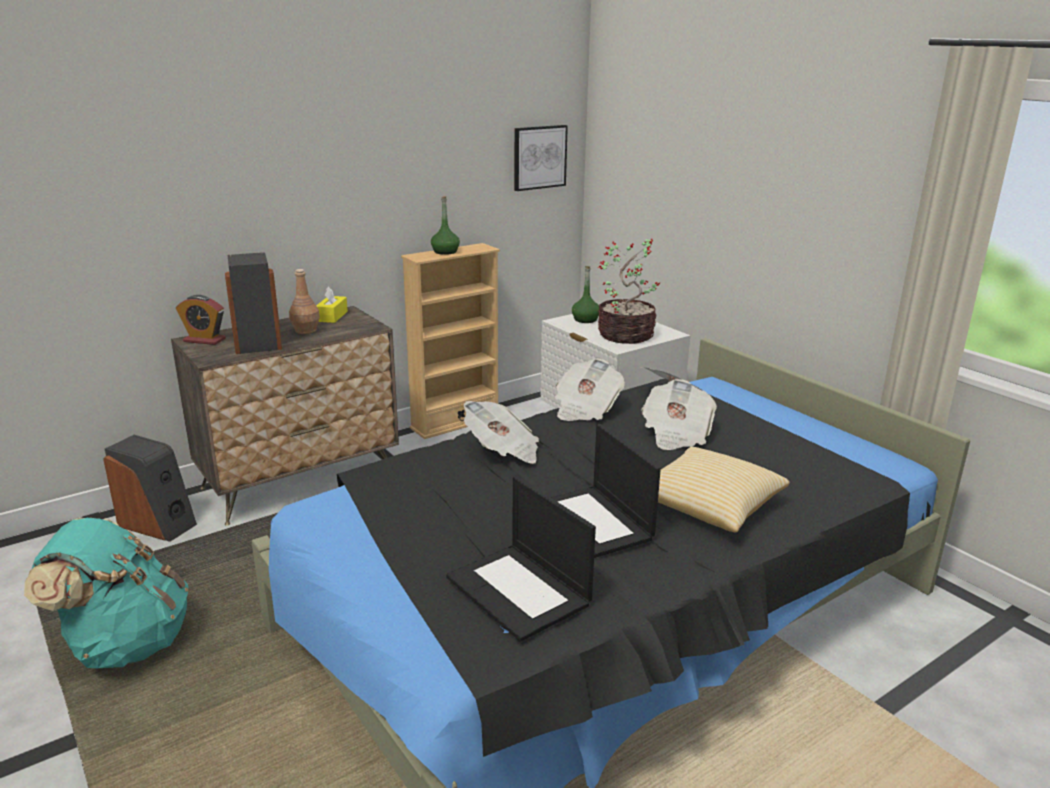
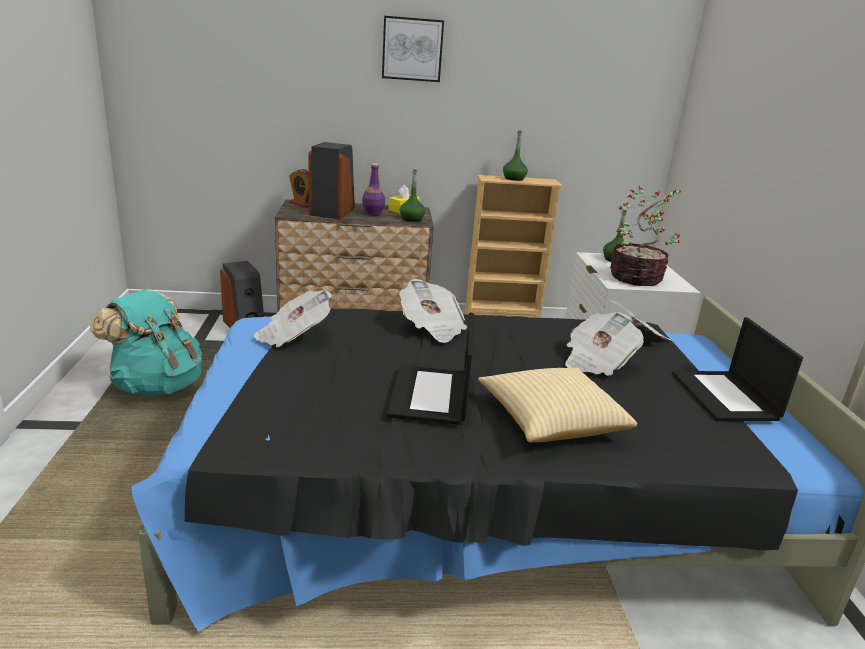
camera: 30 degrees right, 0 degrees up
brown bottle [289,269,320,334] -> purple bottle [362,163,385,215]
laptop [446,476,596,642] -> laptop moved to [672,317,803,421]
picture [514,125,568,191] -> picture moved to [382,16,444,82]
newspaper [555,359,625,421] -> newspaper moved to [254,290,332,347]
none -> green bottle [400,169,426,222]

